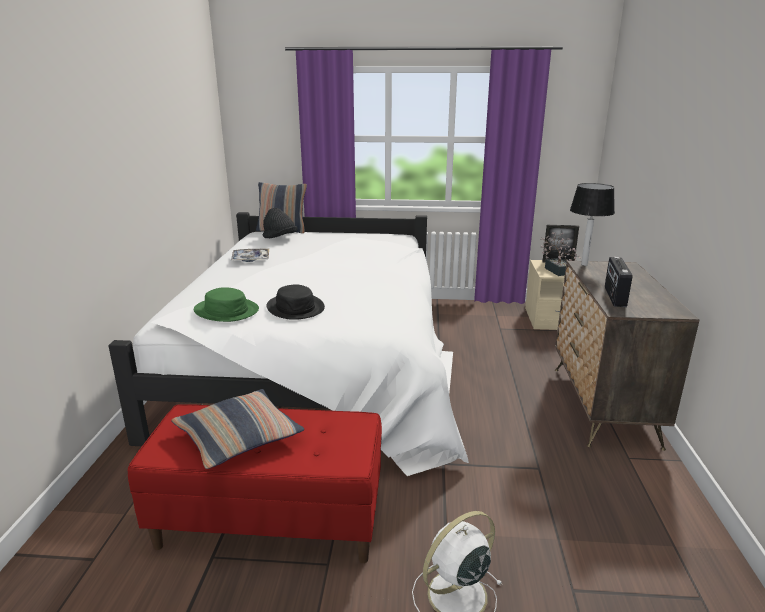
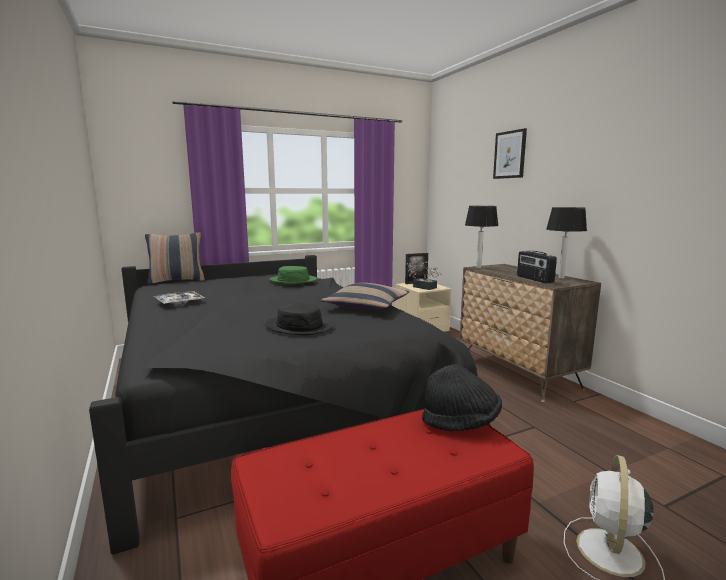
camera: 30 degrees left, 10 degrees down
white bed [108,212,469,476] -> black bed [89,255,491,555]
pillow [172,389,304,469] -> pillow moved to [321,283,410,310]
green hat [194,288,259,322] -> green hat moved to [269,266,317,284]
black hat [263,208,298,238] -> black hat moved to [422,364,502,431]
none -> picture [493,128,527,179]
none -> table lamp [546,207,587,279]

